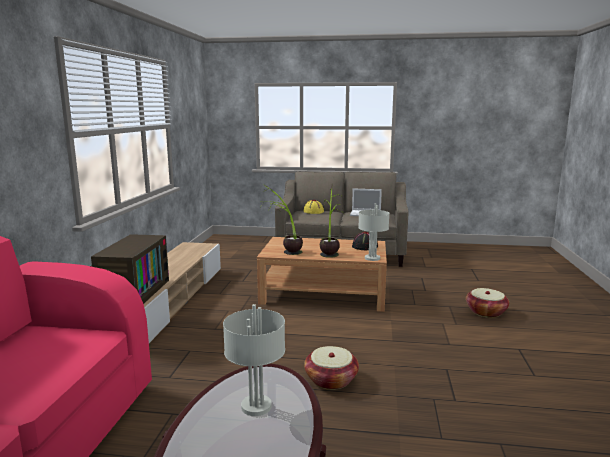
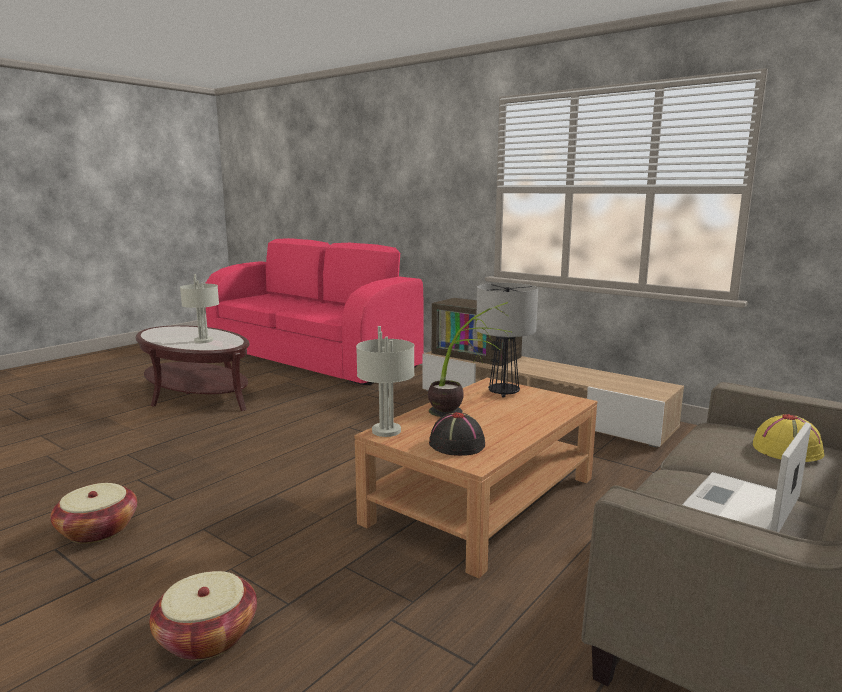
camera: 120 degrees right, 0 degrees up
potted plant [263,184,303,255] -> table lamp [476,283,538,398]
basket [304,346,359,390] -> basket moved to [51,483,137,544]

